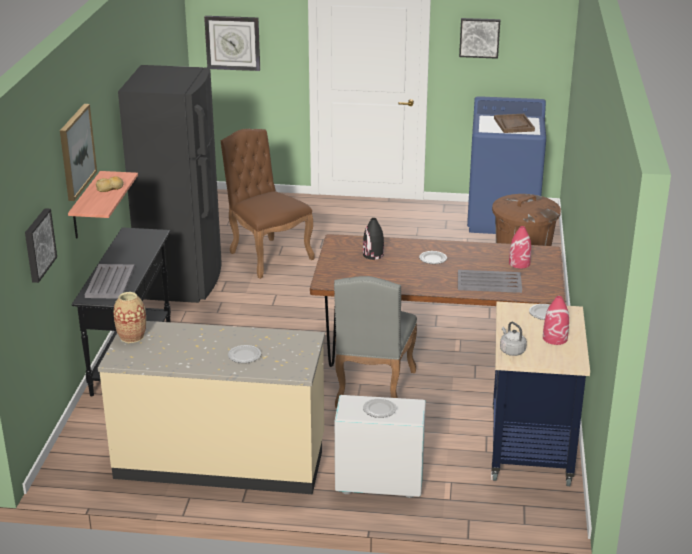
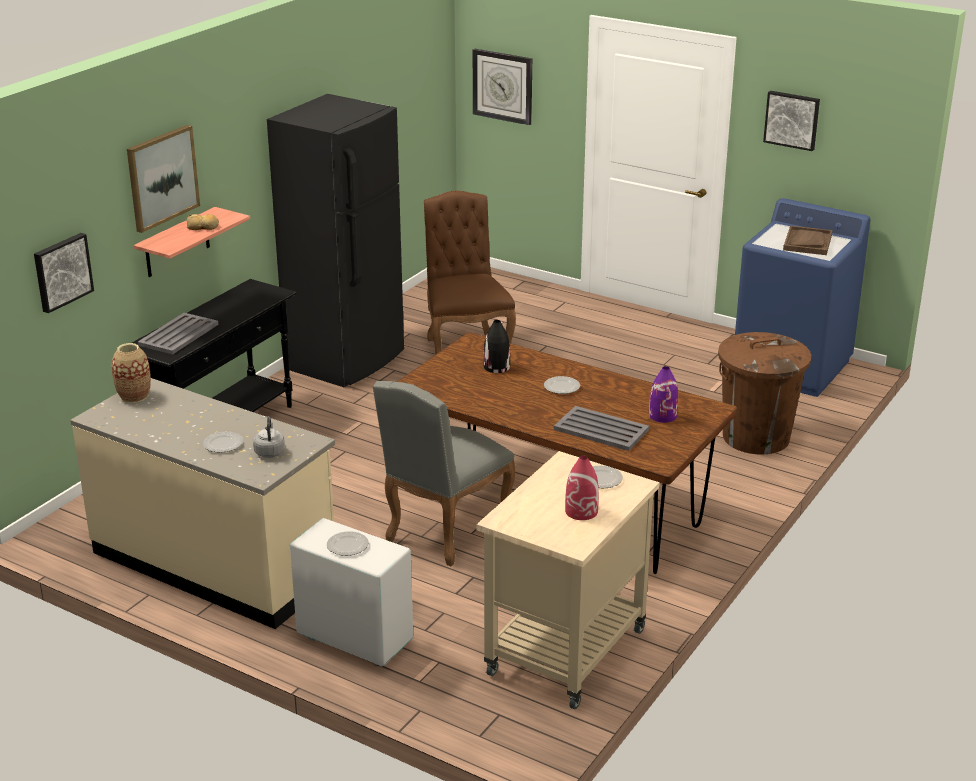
camera: 25 degrees right, 0 degrees up
blue cart [491,302,590,486] -> beige cart [477,451,659,710]
grey kettle [500,322,527,356] -> grey kettle moved to [253,416,285,458]
red vase [509,226,531,269] -> purple vase [649,366,678,423]

